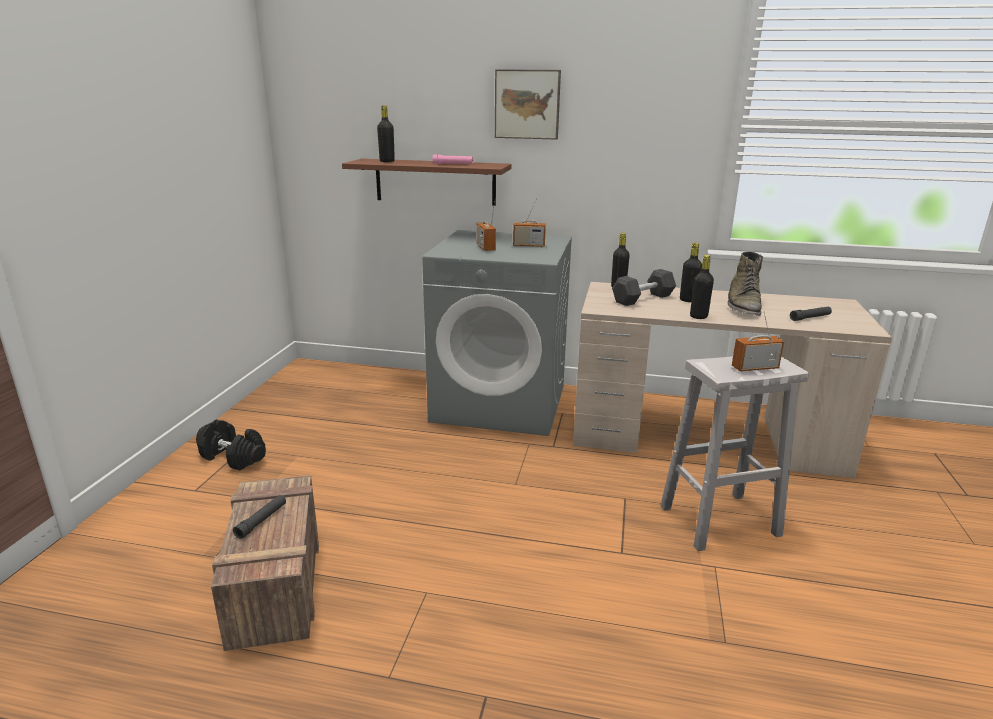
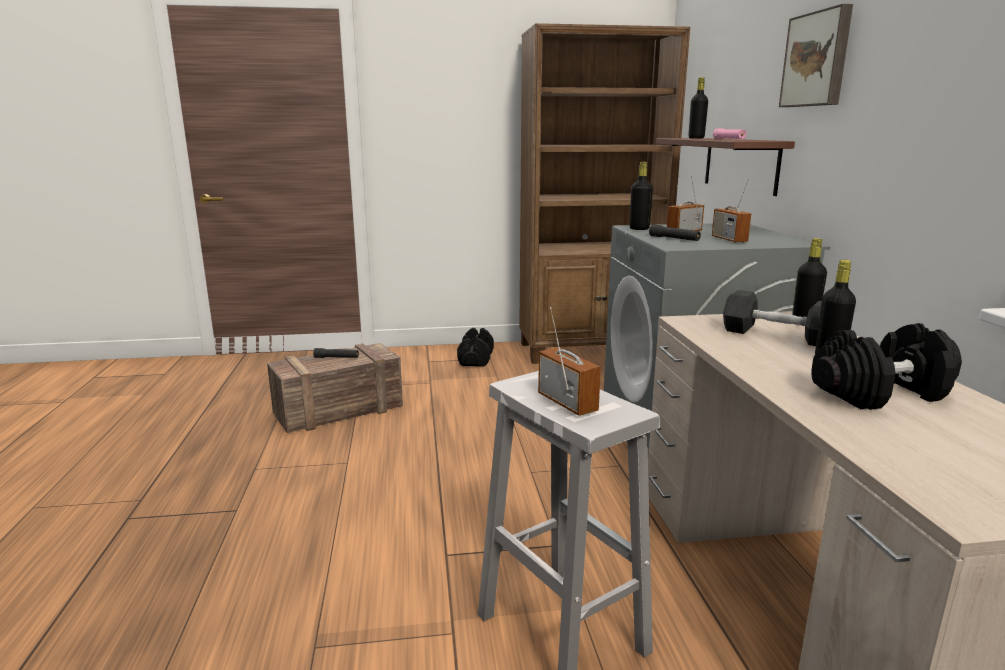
camera: 70 degrees right, 5 degrees down
black bottle [690,255,714,319] -> black bottle moved to [630,162,653,230]
green boot [728,252,763,316] -> black dumbbell [811,323,962,410]
black flashlight [790,307,832,321] -> black flashlight moved to [649,224,701,241]
none -> brown bookcase [519,23,690,364]

